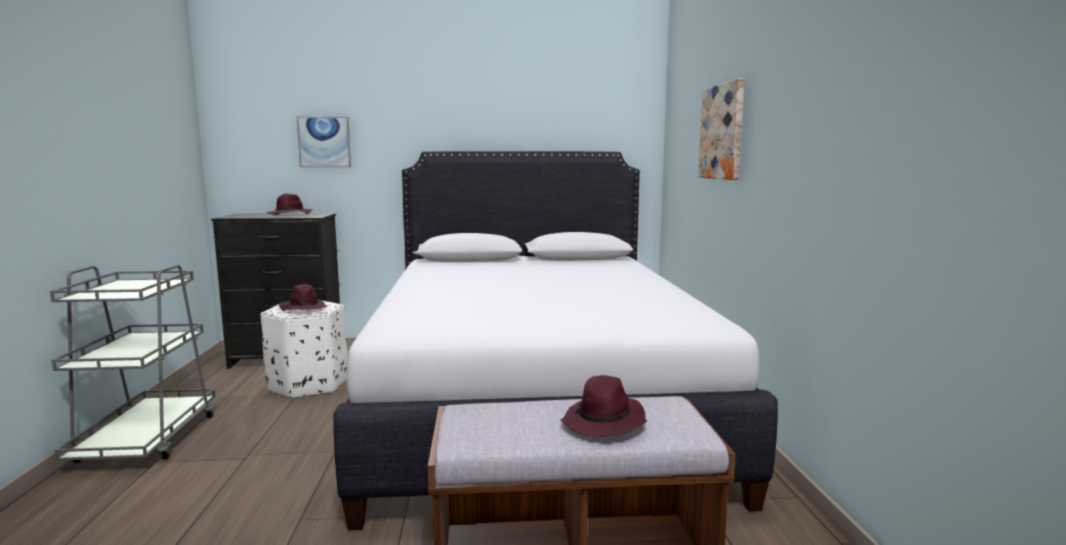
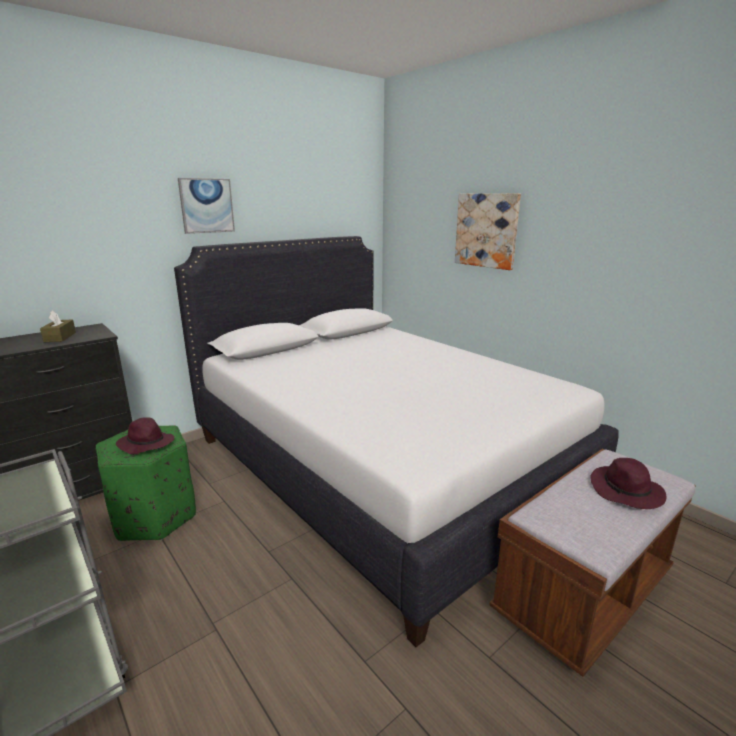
camera: 35 degrees left, 10 degrees up
white ottoman [260,300,348,399] -> green ottoman [96,425,196,541]
purple hat [267,193,313,215] -> brown tissue box [40,310,76,342]
picture [297,116,351,167] -> picture moved to [178,178,235,234]

